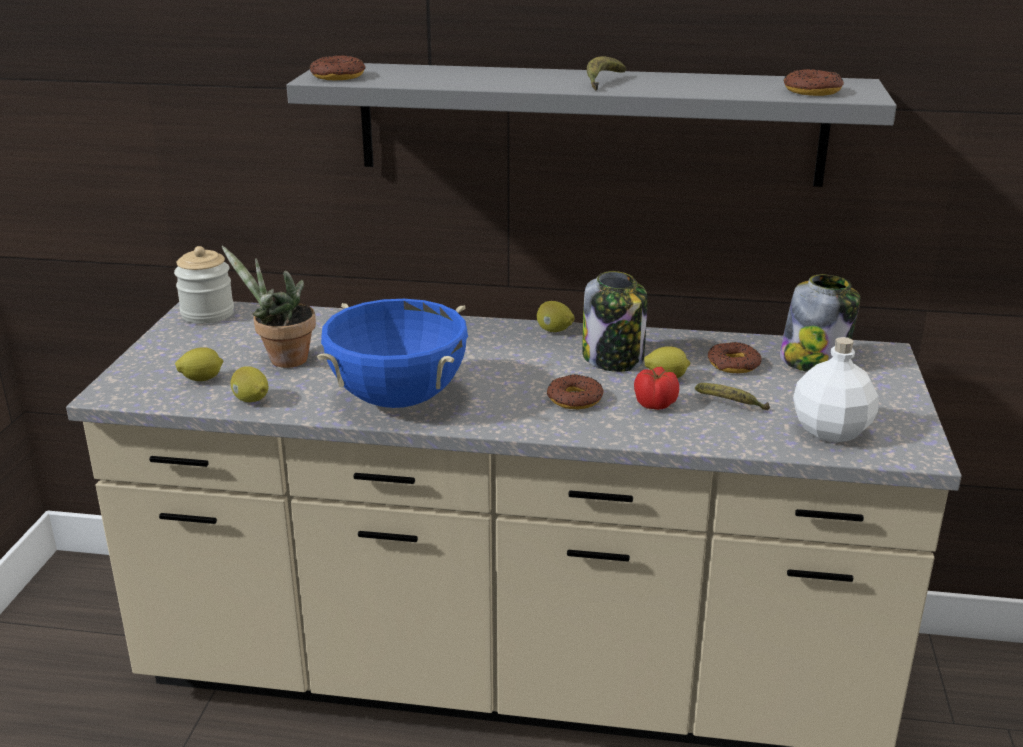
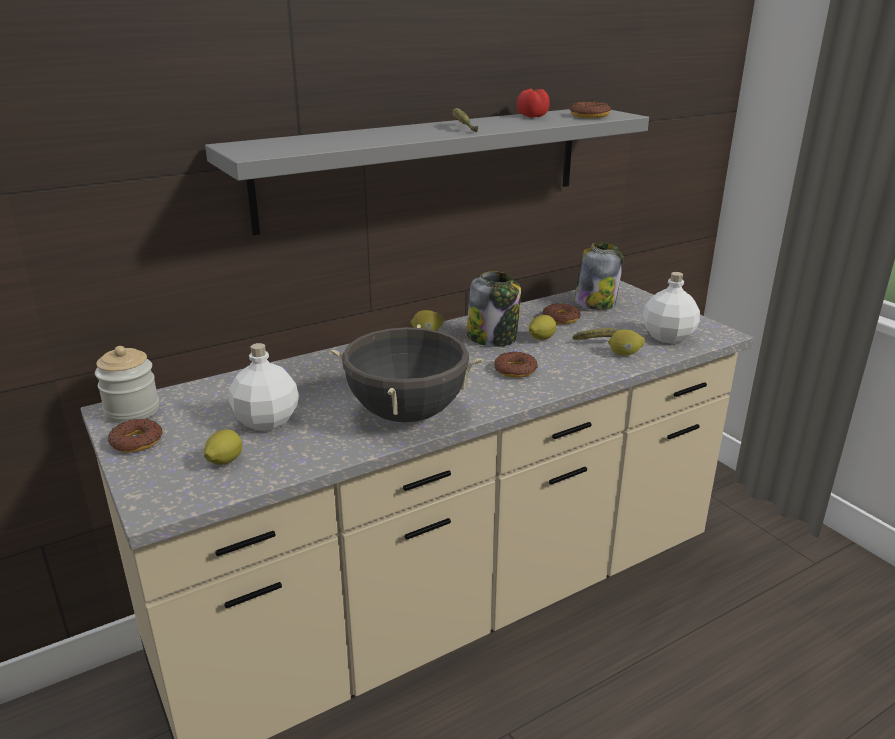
camera: 40 degrees left, 0 degrees up
potted plant [222,246,316,368] -> white bottle [229,343,299,431]
lemon [230,366,269,402] -> lemon moved to [608,330,645,356]
donut [310,55,366,80] -> donut moved to [108,419,163,453]
blue cooking pot [317,299,468,408] -> black cooking pot [329,324,484,423]
tomato [634,367,679,410] -> tomato moved to [517,89,550,118]

